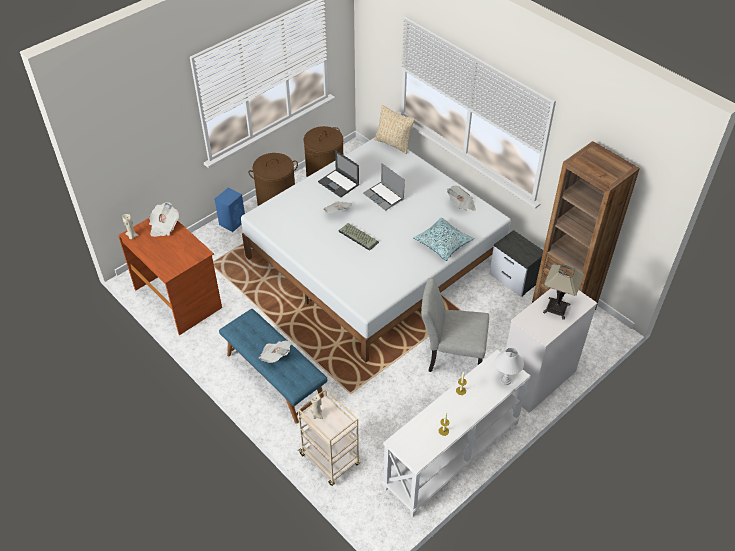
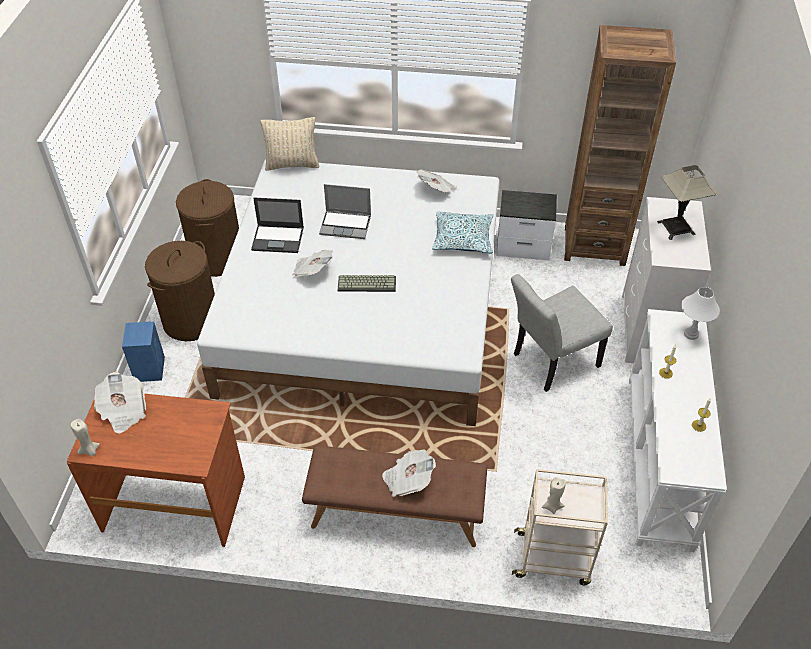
camera: 40 degrees left, 0 degrees up
blue bench [219,309,328,424] -> brown bench [302,446,487,547]

